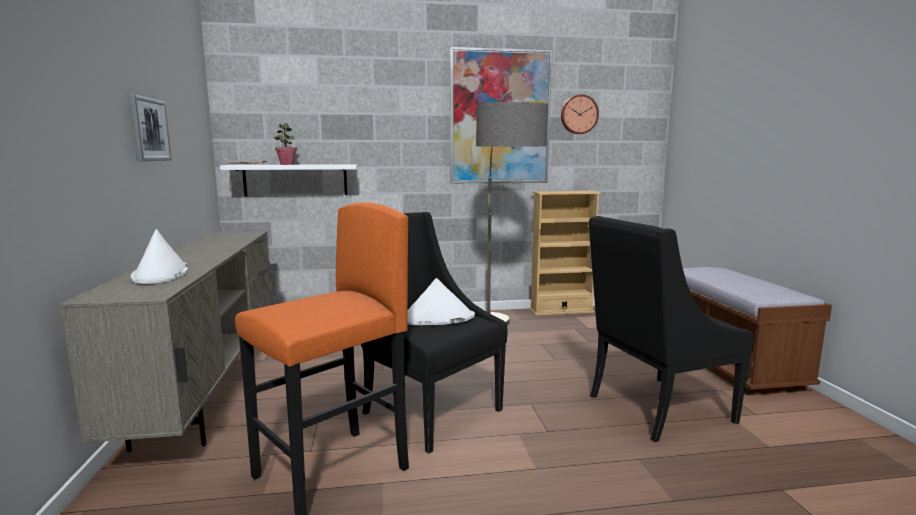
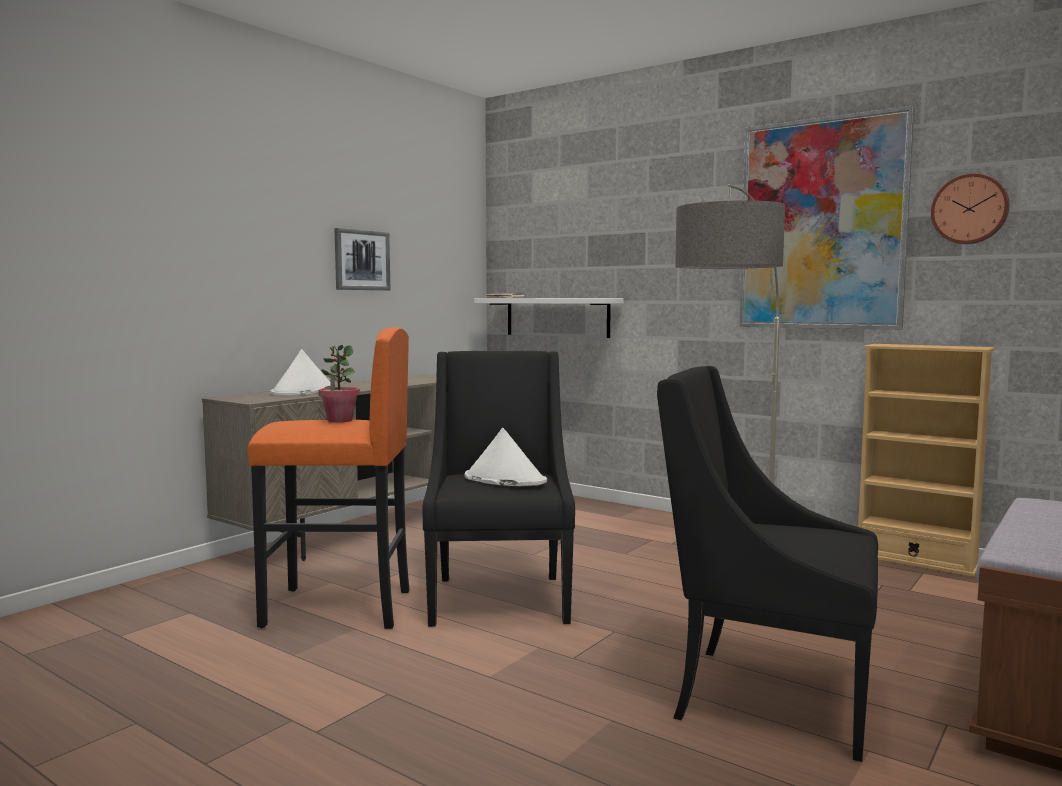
camera: 45 degrees right, 5 degrees down
potted plant [274,123,297,165] -> potted plant moved to [319,345,360,423]

